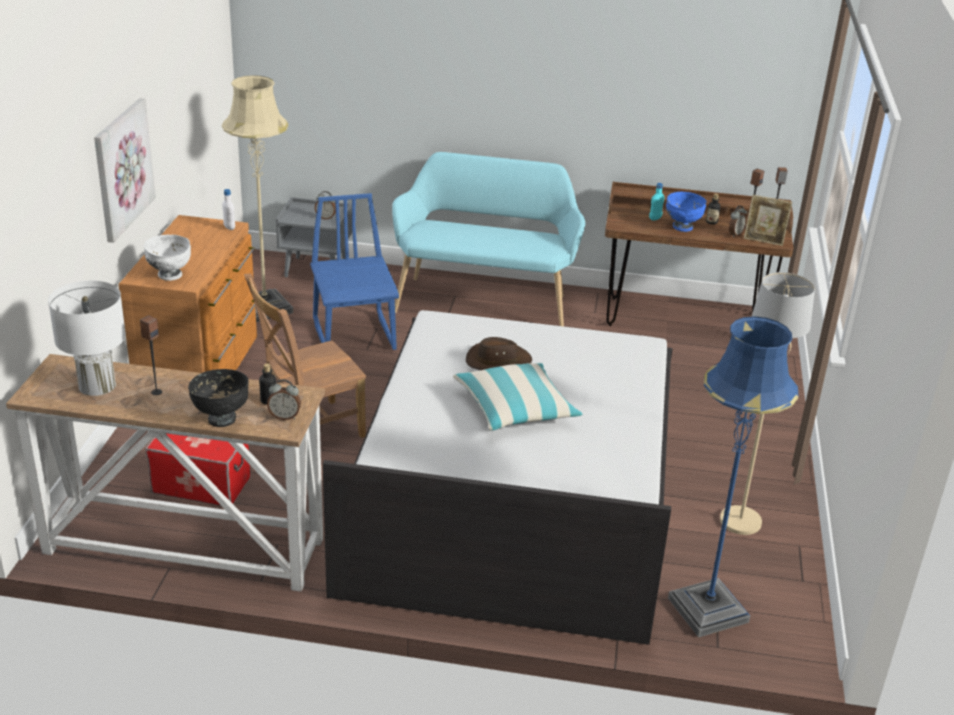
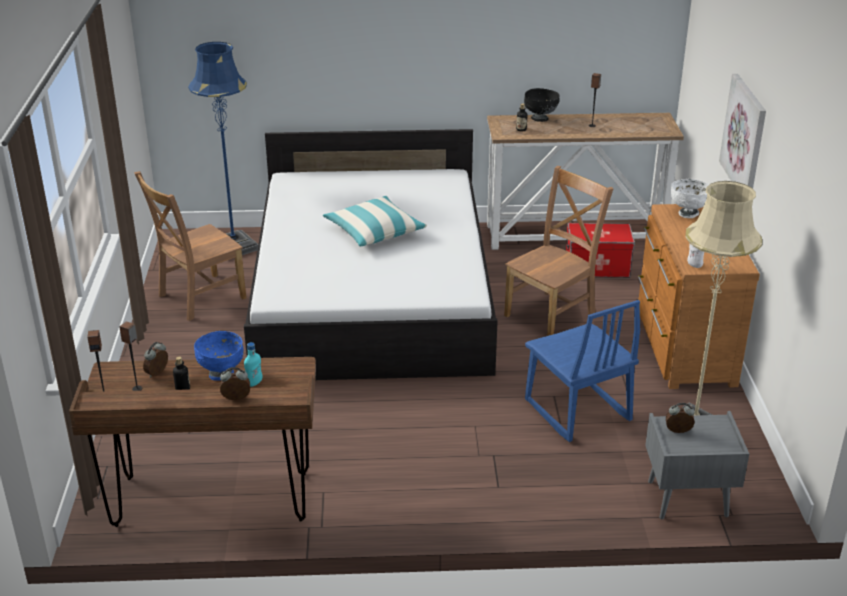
camera: 170 degrees right, 0 degrees up
white table lamp [48,281,126,396] -> none
alarm clock [267,379,301,420] -> alarm clock moved to [220,367,250,400]
turquoise bench [392,152,585,326] -> none
brown hat [466,337,532,370] -> none
beige floor lamp [720,272,815,535] -> brown chair [134,171,246,321]
picture frame [744,195,792,246] -> none

